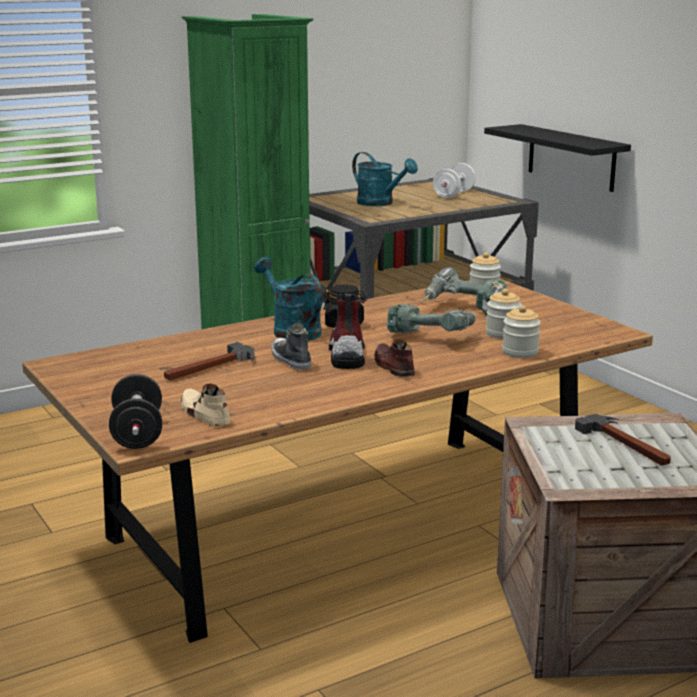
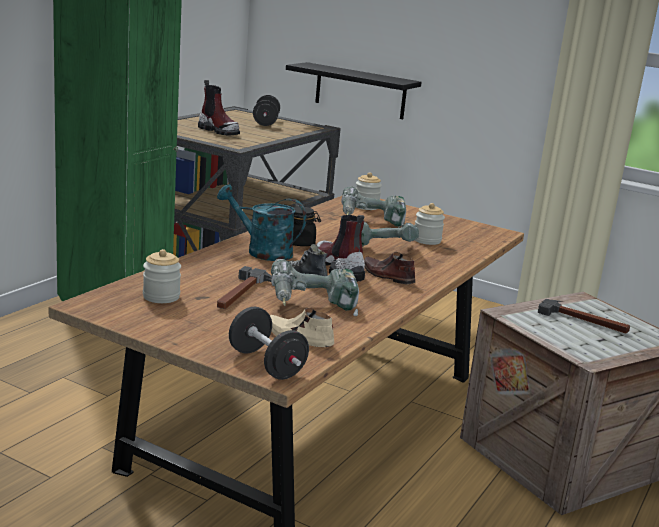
camera: 30 degrees left, 0 degrees up
turquoise watering can [352,152,418,206] -> boot [198,80,240,136]
white dumbbell [433,163,476,199] -> black dumbbell [253,95,280,126]
jar [502,306,541,358] -> jar moved to [143,249,181,303]
none -> power drill [271,259,359,316]

